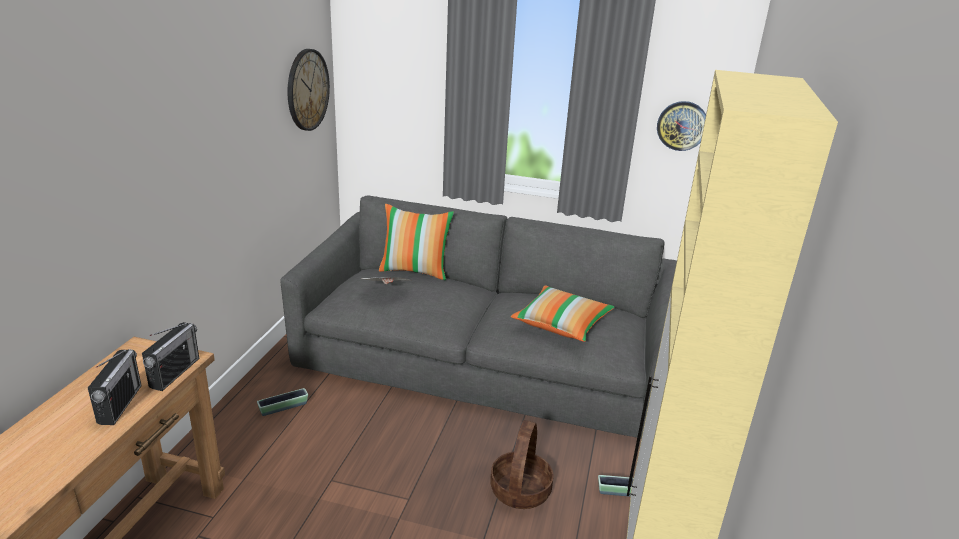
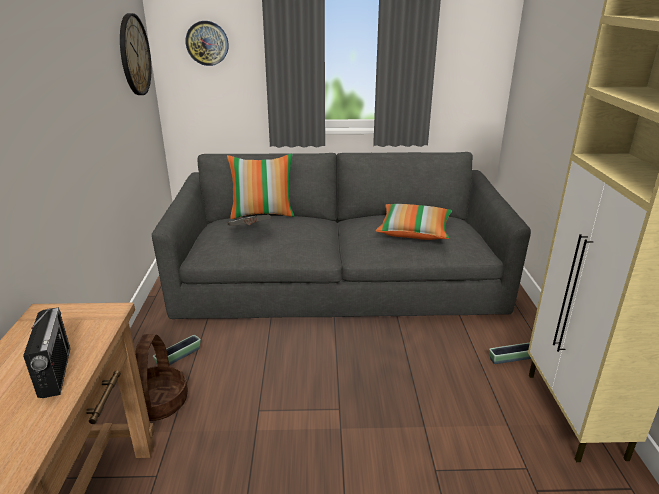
camera: 15 degrees left, 0 degrees up
radio [142,322,199,391] -> none
basket [490,420,554,509] -> basket moved to [135,334,188,421]
wall clock [657,101,706,151] -> wall clock moved to [186,21,229,66]

